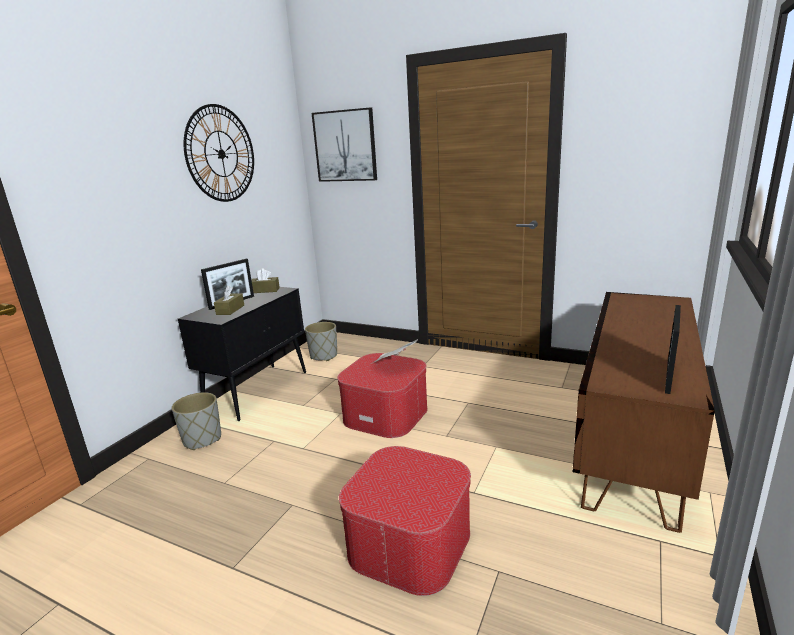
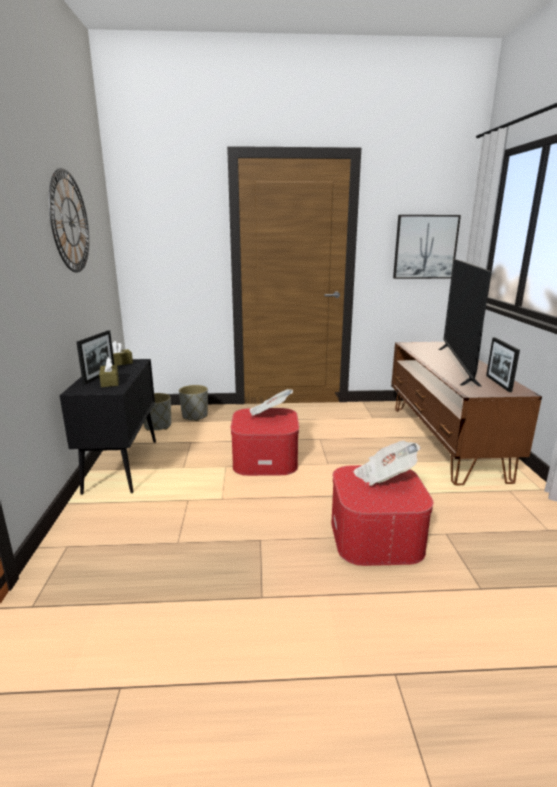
camera: 30 degrees left, 0 degrees up
grey planter [172,392,221,450] -> grey planter moved to [179,385,208,421]
picture [312,108,377,182] -> picture moved to [393,215,461,279]
none -> newspaper [353,441,421,486]
none -> television [438,259,491,386]

